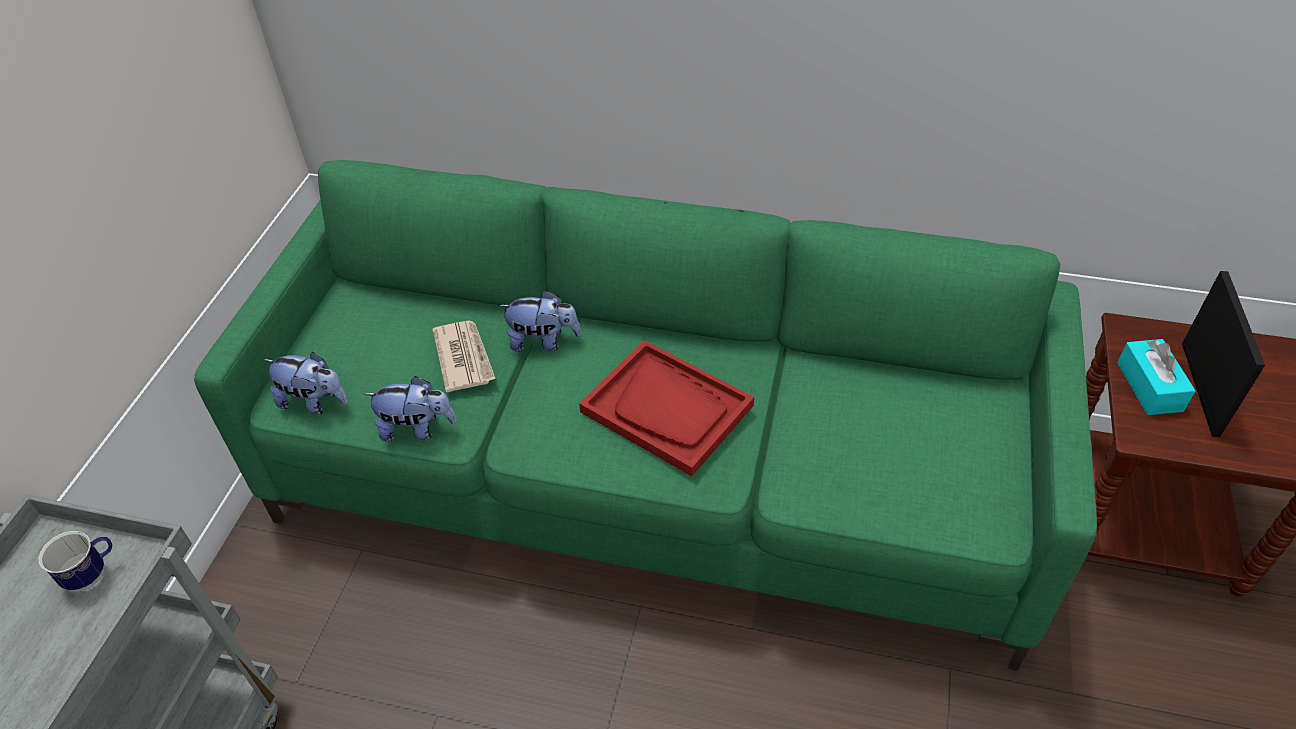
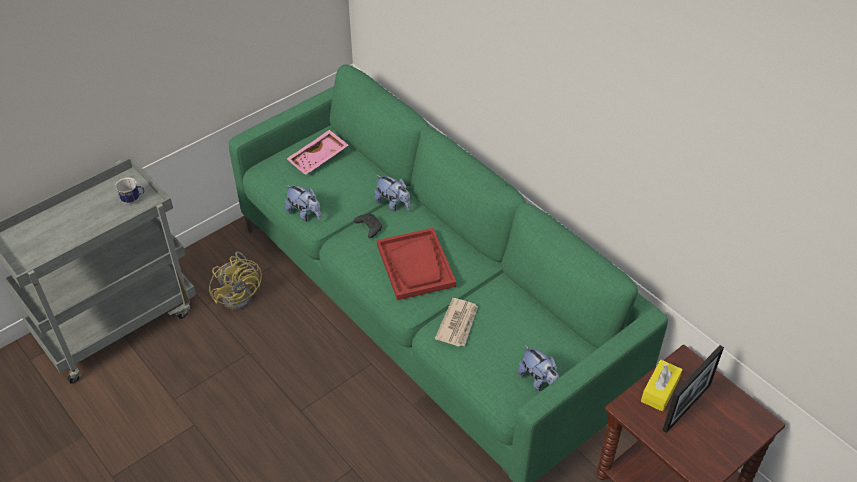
camera: 35 degrees right, 0 degrees up
plush toy [263,352,348,415] -> plush toy moved to [518,345,559,391]
newspaper [432,321,495,392] -> newspaper moved to [435,298,478,346]
turquoise tissue box [1117,339,1196,415] -> yellow tissue box [641,360,683,412]
none -> yellow fan [209,251,262,310]
none -> pink tray [287,130,348,175]
none -> black game controller [354,213,382,238]

